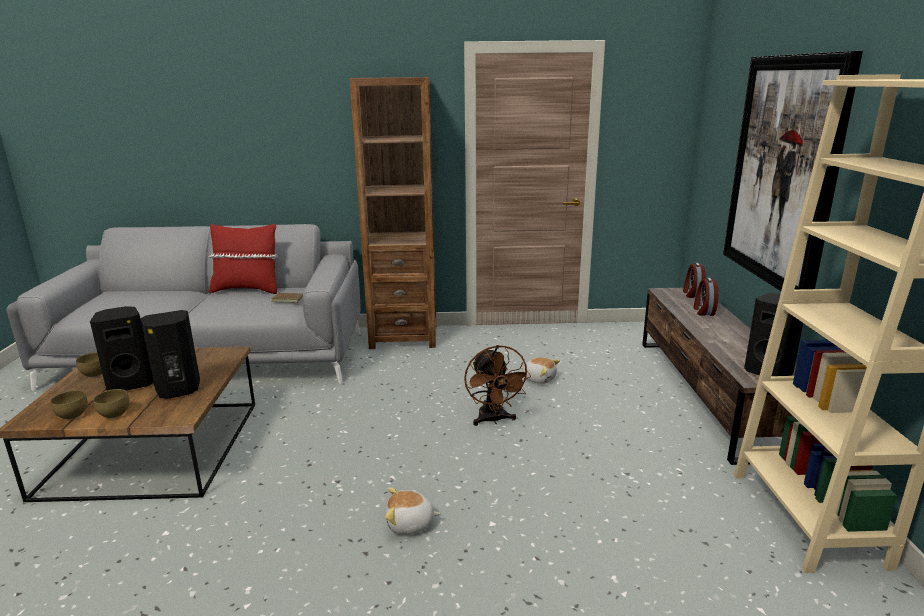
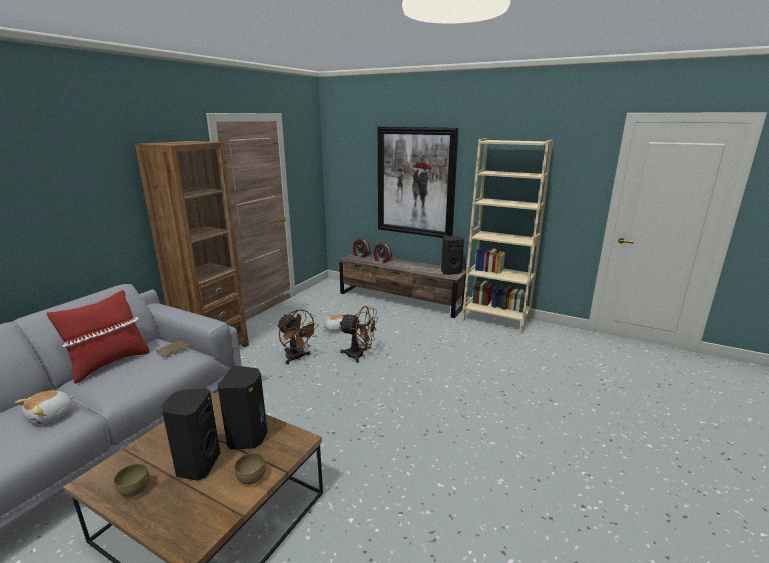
camera: 60 degrees left, 0 degrees up
brown bowl [50,390,88,420] -> none
plush toy [385,488,441,534] -> plush toy moved to [15,391,74,425]
none -> brown fan [277,310,319,364]

